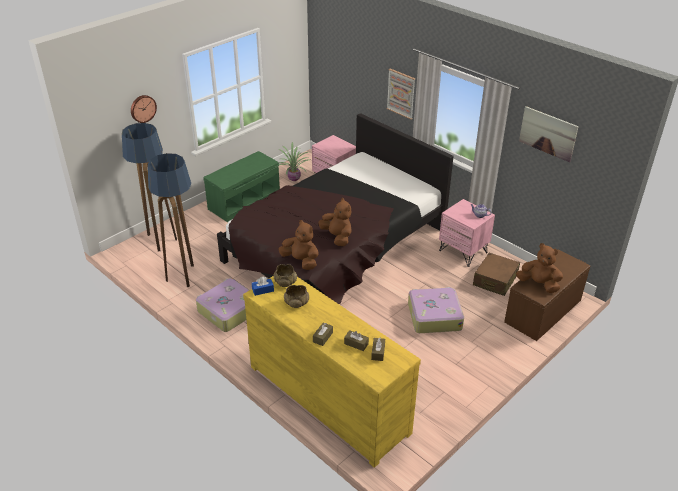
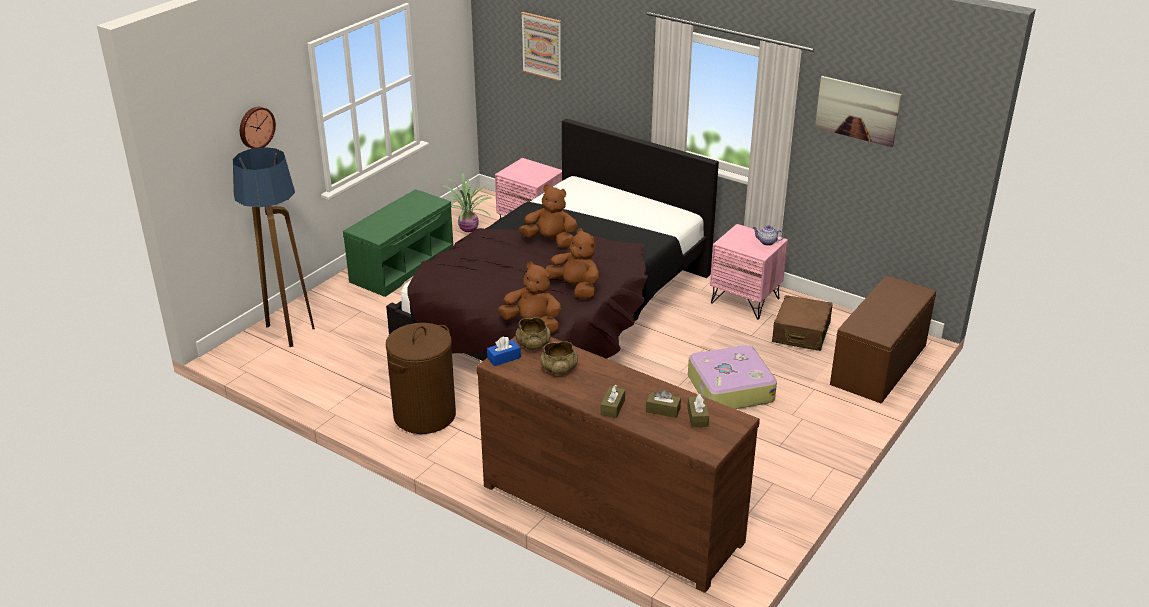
camera: 10 degrees left, 5 degrees down
floor lamp [148,153,194,287] -> none
suitcase [196,278,249,332] -> brown laundry basket [386,323,456,434]
yellow dresser [243,276,421,468] -> brown dresser [476,336,760,593]
picture [387,69,416,119] -> picture moved to [521,12,562,81]
brown plush toy [516,243,563,293] -> brown plush toy moved to [519,184,578,248]

